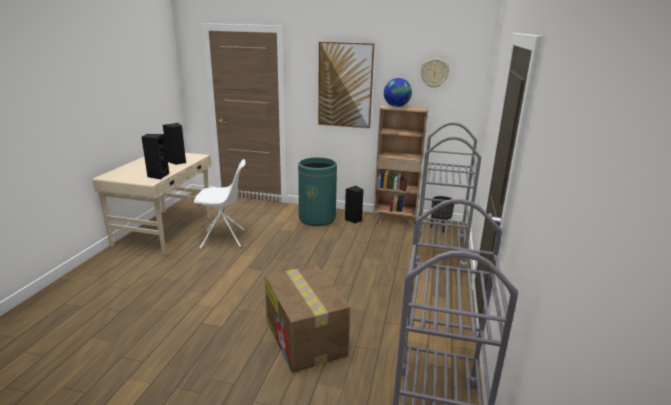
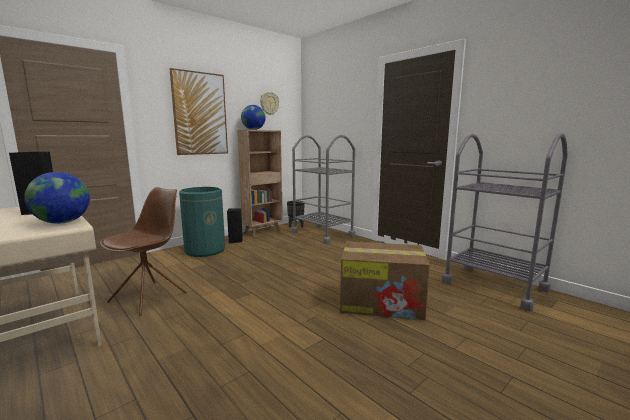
camera: 55 degrees left, 10 degrees down
black speaker [141,134,169,179] -> globe [24,172,90,224]
white chair [194,159,245,248] -> brown chair [100,187,187,316]

